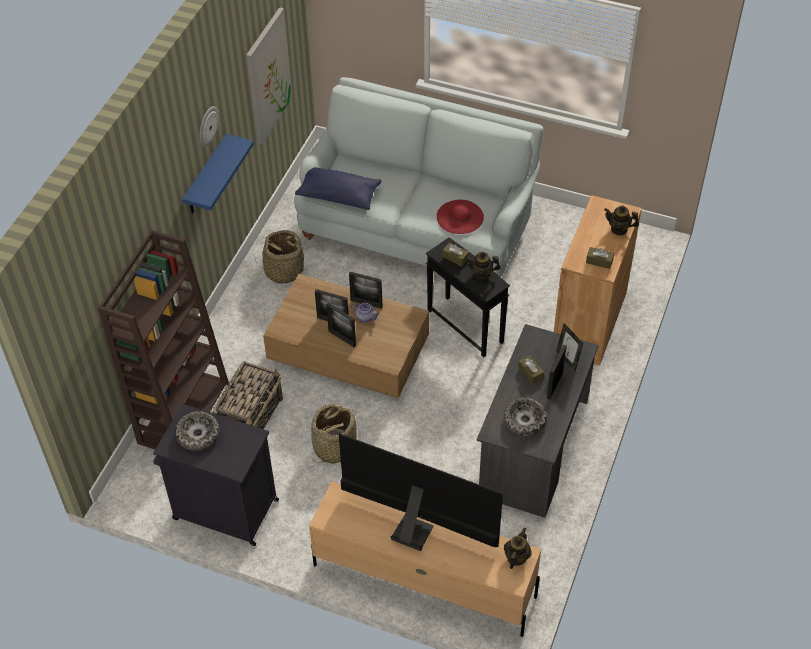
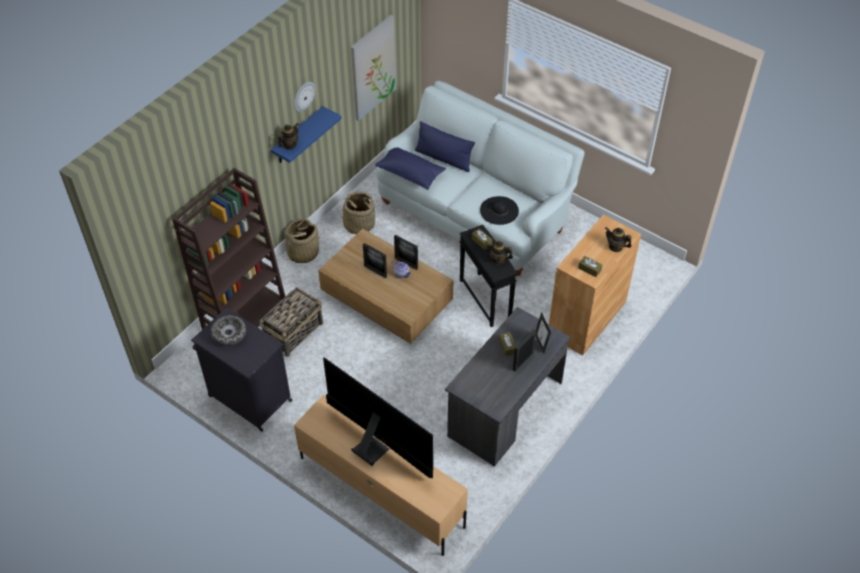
camera: 15 degrees right, 0 degrees up
basket [311,404,357,464] -> basket moved to [281,219,319,263]
picture frame [326,303,356,347] -> none
red hat [437,200,484,234] -> black hat [480,196,519,225]
bowl [504,398,547,437] -> none
teapot [504,528,532,569] -> teapot moved to [278,123,299,149]
none -> blue pillow [415,121,475,172]

